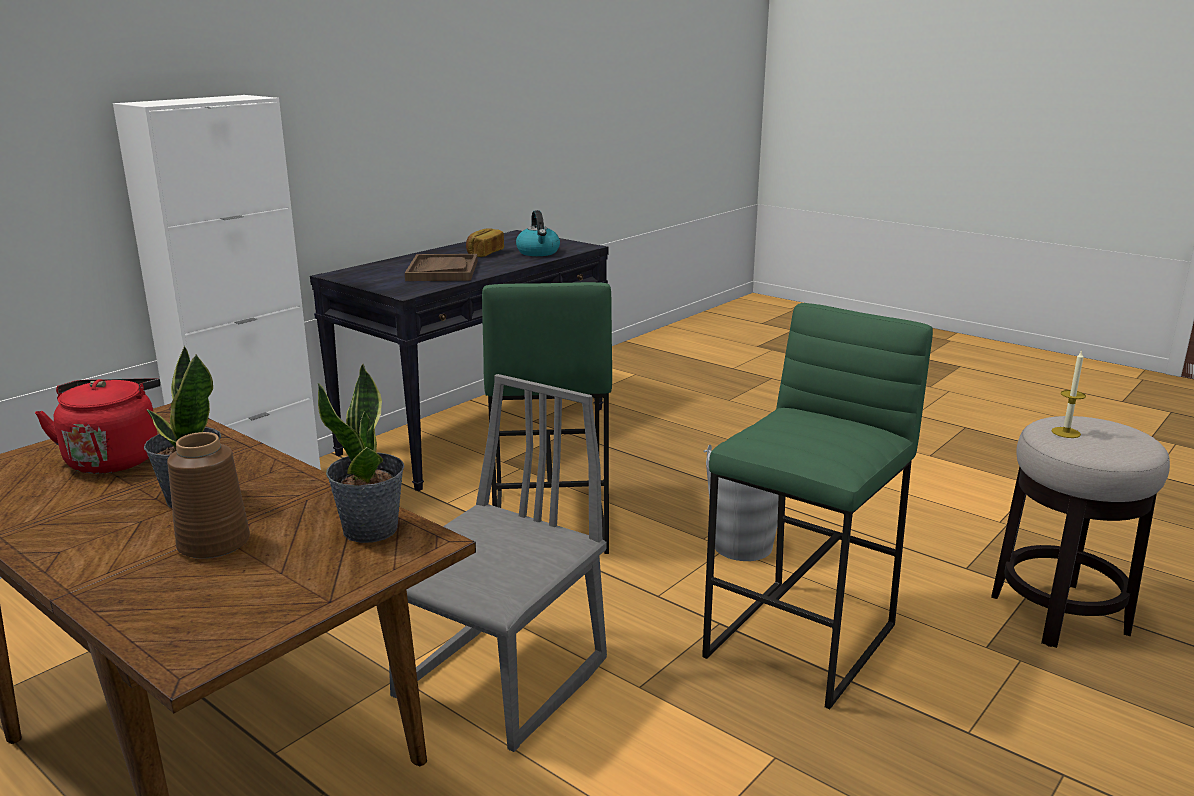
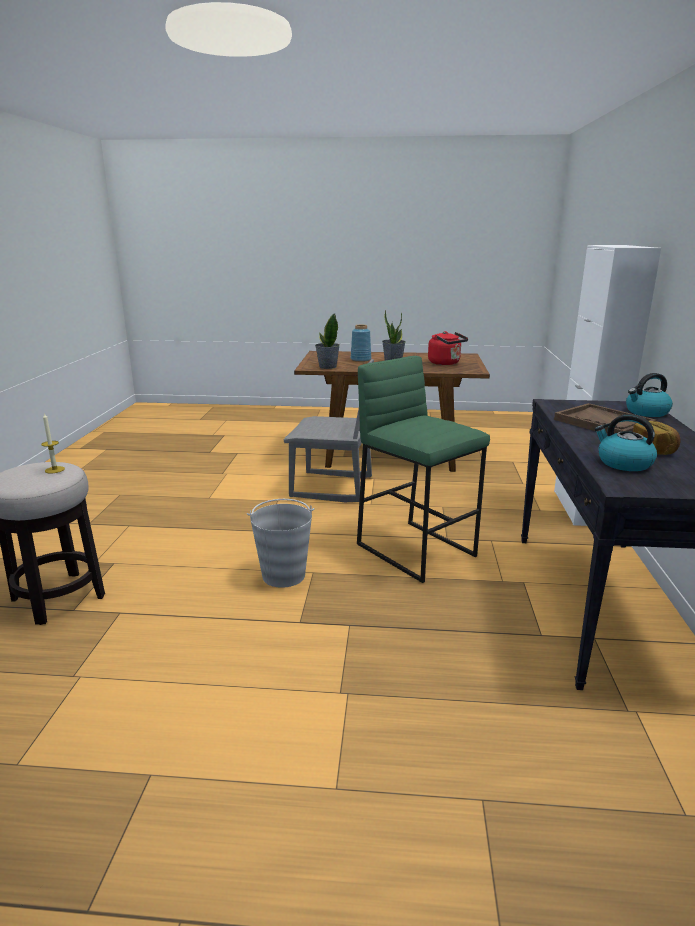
camera: 145 degrees right, 0 degrees up
brown vase [167,432,250,559] -> blue vase [351,325,371,362]
grey chair [389,374,607,752] -> grey chair turned 75 degrees counterclockwise [284,359,374,502]
green stool [702,303,933,709] -> none
none -> kettle [626,373,673,417]

